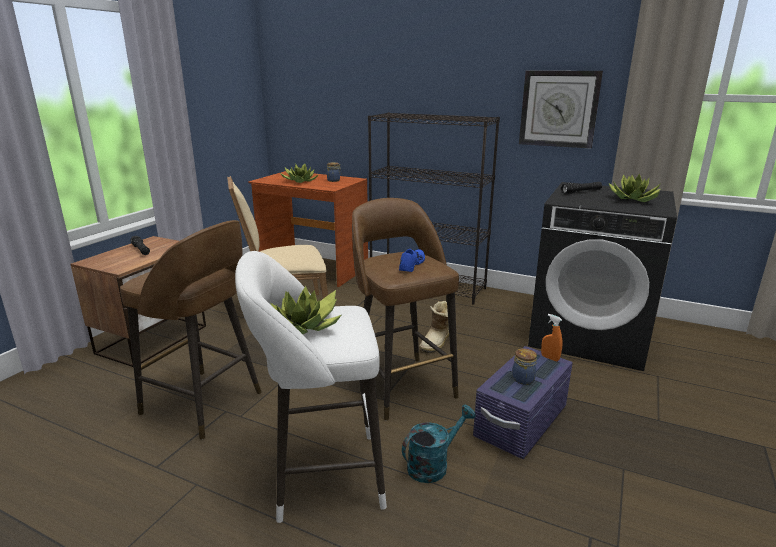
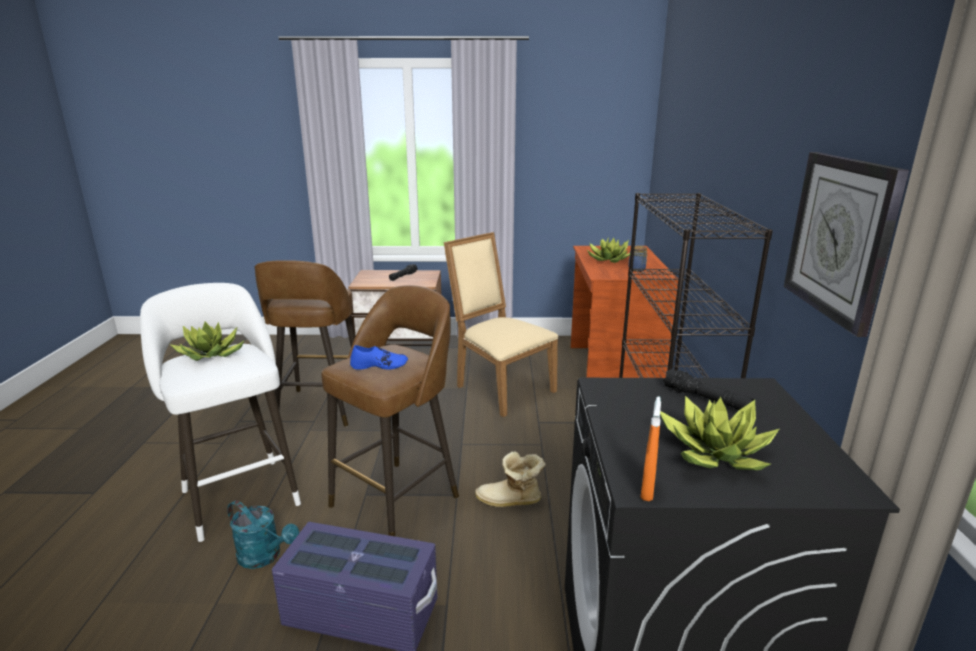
camera: 65 degrees right, 0 degrees up
jar [512,348,537,385] -> none
orange spray bottle [541,314,562,361] -> orange spray bottle moved to [640,397,661,501]

